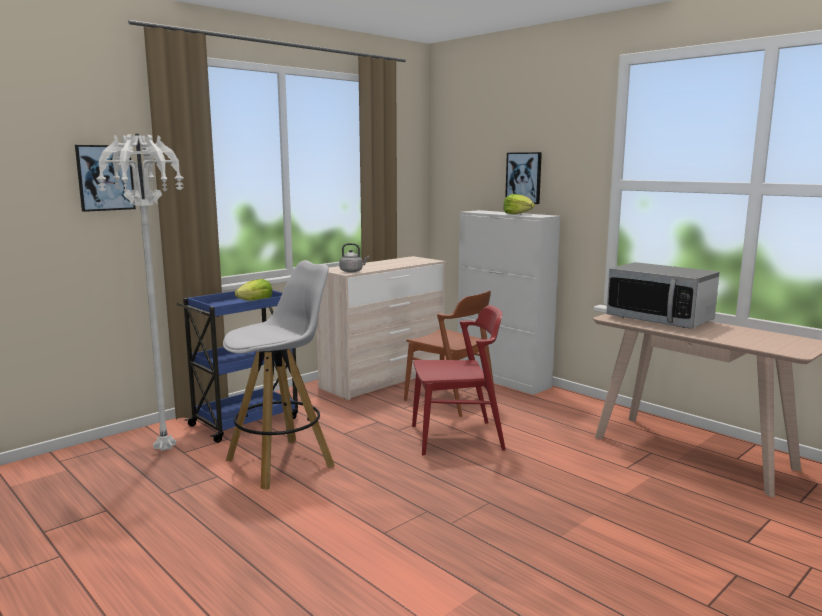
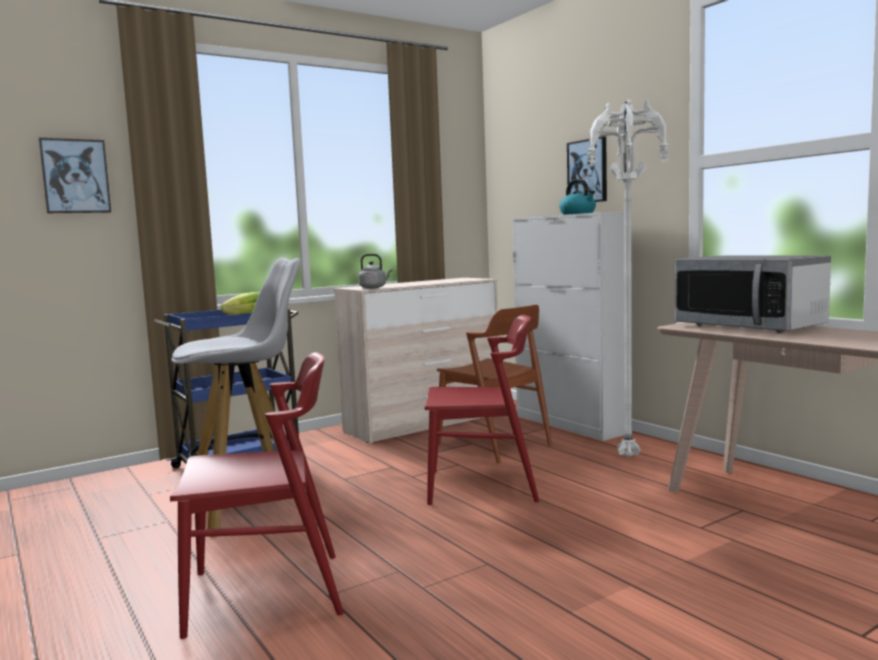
camera: 10 degrees right, 5 degrees down
white floor lamp [96,134,184,451] -> white floor lamp moved to [587,100,669,457]
lettuce [503,194,535,214] -> kettle [559,179,596,215]
none -> red chair [170,352,344,639]

